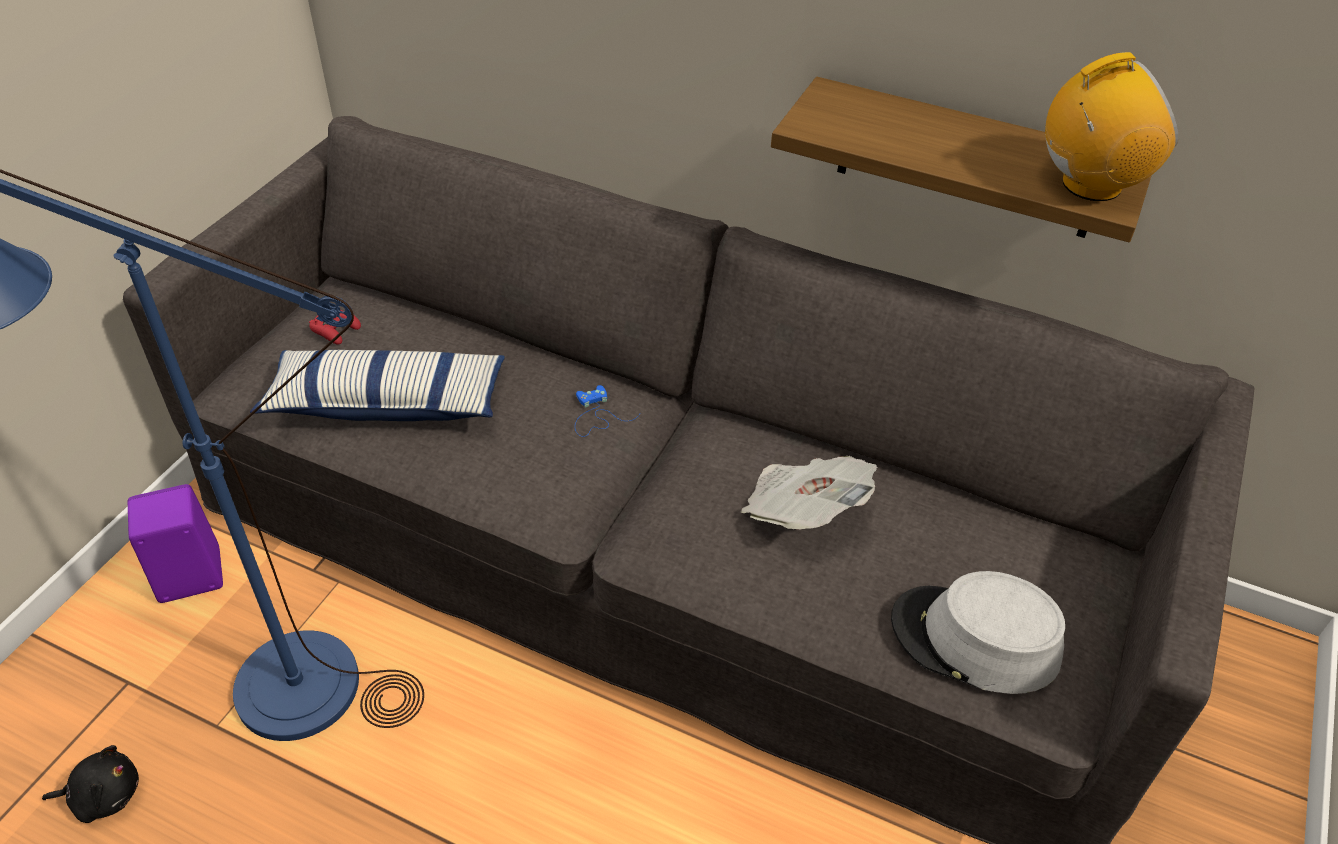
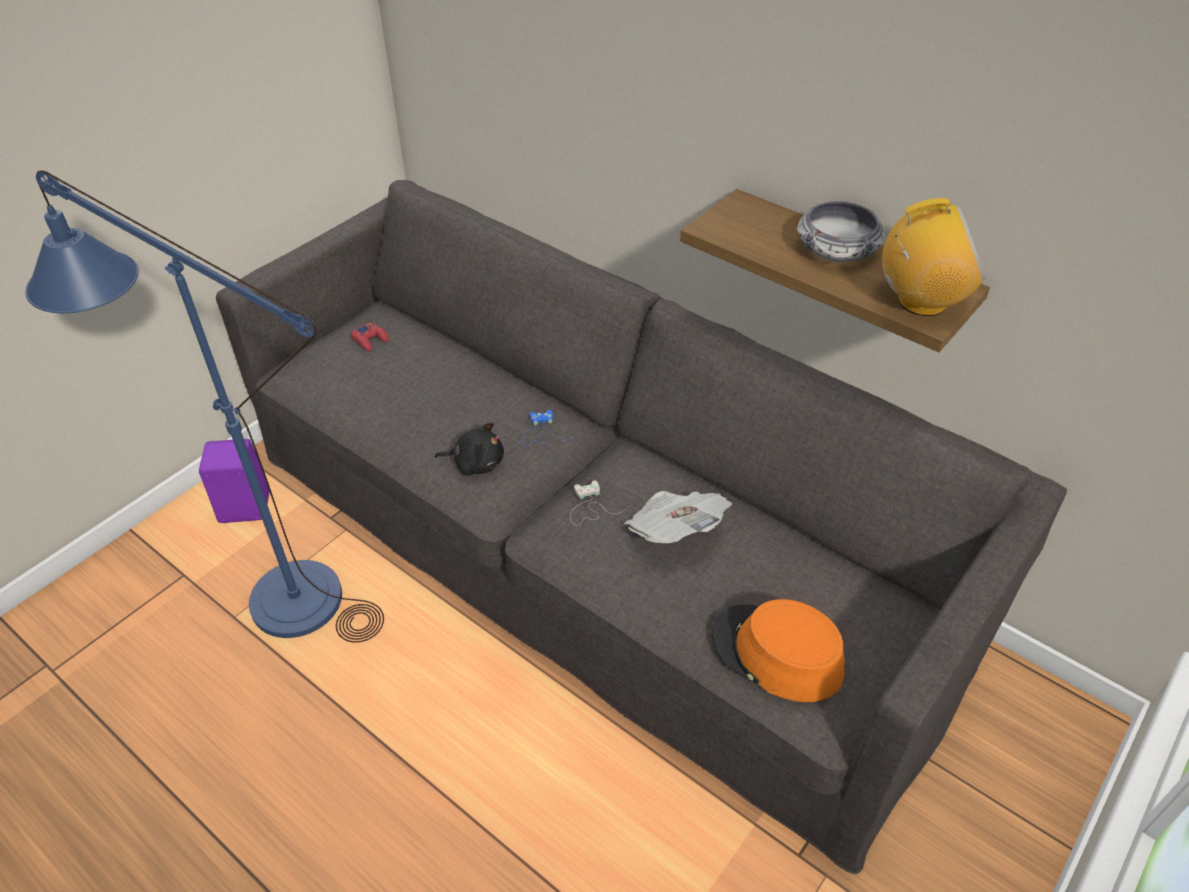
camera: 15 degrees right, 0 degrees up
black plush toy [42,745,139,823] -> black plush toy moved to [435,422,504,476]
pillow [250,350,505,421] -> none
grey hat [891,571,1065,694] -> orange hat [712,599,845,702]
none -> white game controller [570,480,626,525]
none -> bowl [797,201,885,262]

